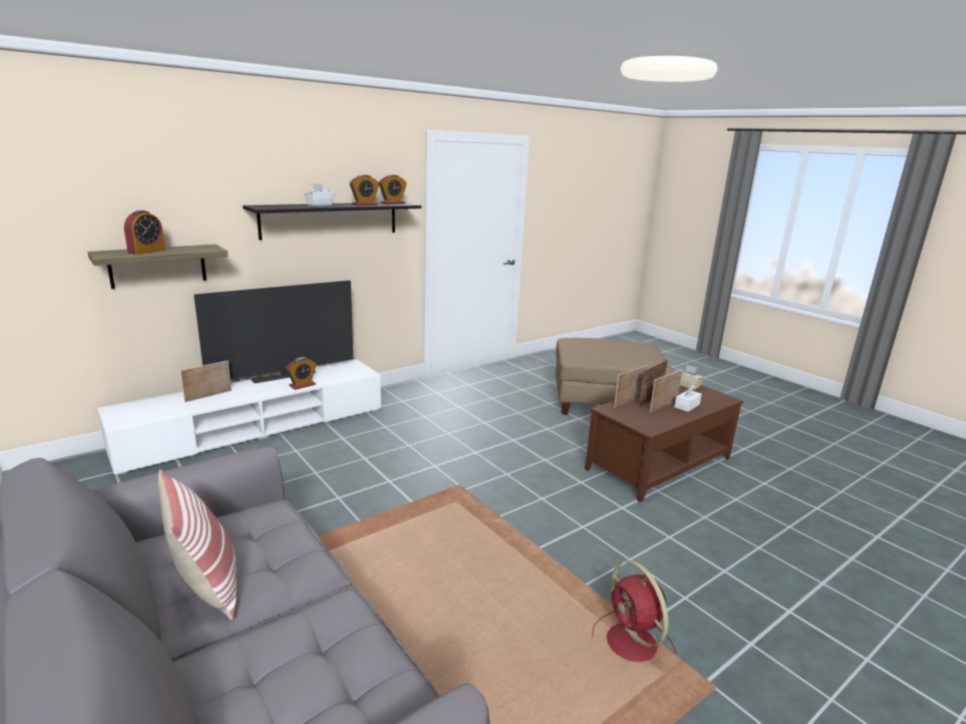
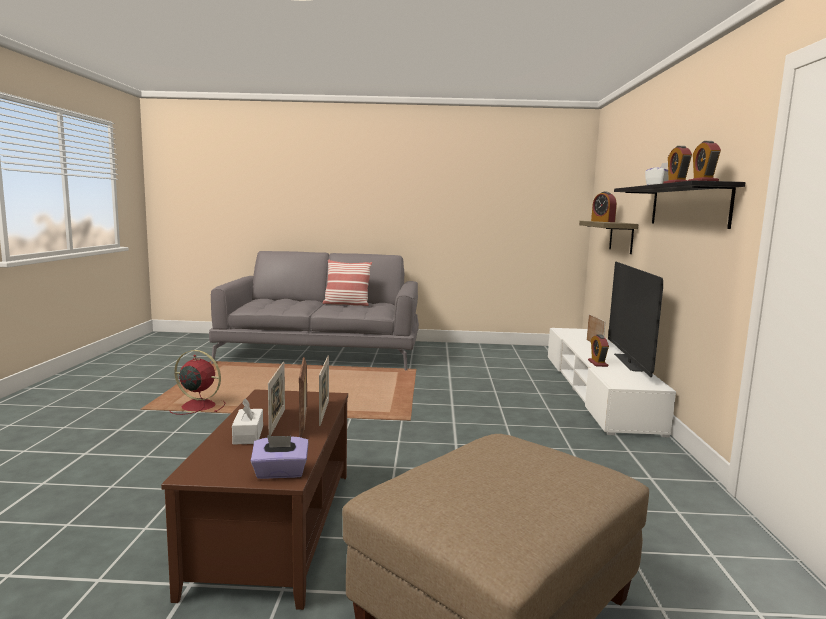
camera: 130 degrees right, 10 degrees down
beige tissue box [674,365,705,390] -> purple tissue box [251,435,309,479]

